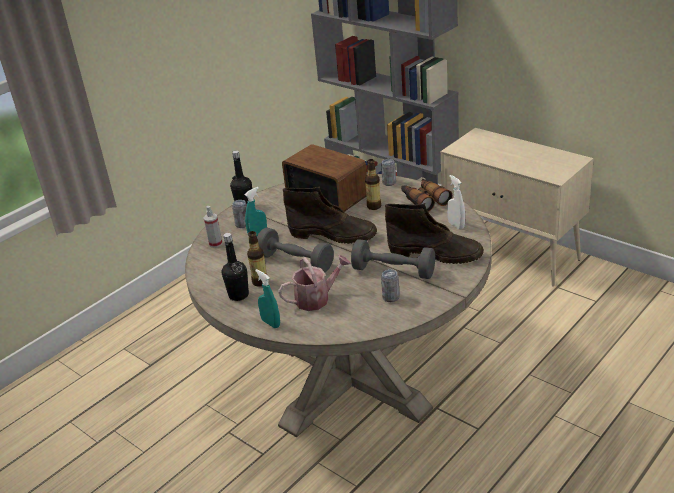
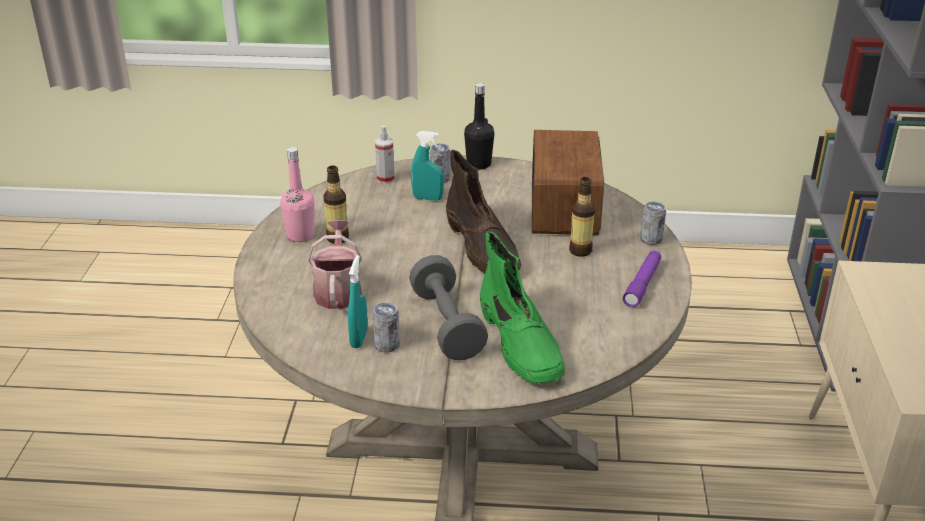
camera: 50 degrees right, 0 degrees up
black bottle [222,233,249,301] -> pink bottle [280,147,315,242]
turquoise spray bottle [255,269,280,328] -> turquoise spray bottle moved to [348,255,368,348]
grey dumbbell [257,228,334,272] -> none
watering can [278,255,351,311] -> watering can turned 120 degrees counterclockwise [308,220,362,309]
brown boot [385,203,484,264] -> green boot [480,231,565,384]
binoculars [401,179,452,212] -> purple flashlight [623,251,661,307]
white spray bottle [447,175,465,229] -> none

